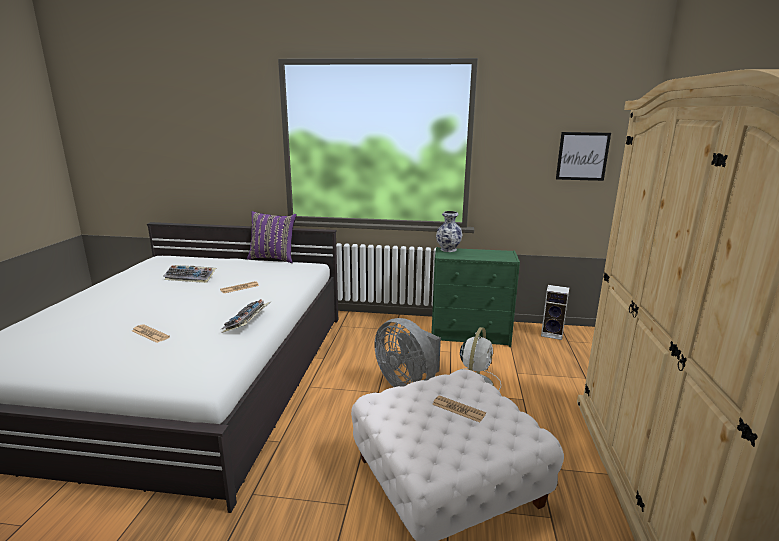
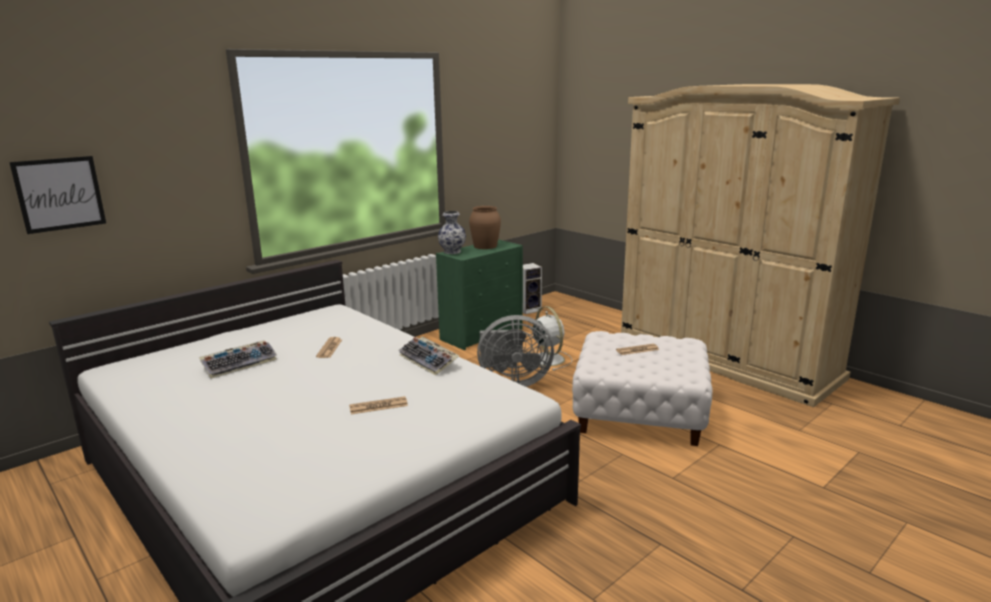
camera: 50 degrees left, 0 degrees up
purple pillow [247,211,297,263] -> none
picture [556,132,611,181] -> picture moved to [9,156,106,234]
none -> brown vase [469,206,501,249]

